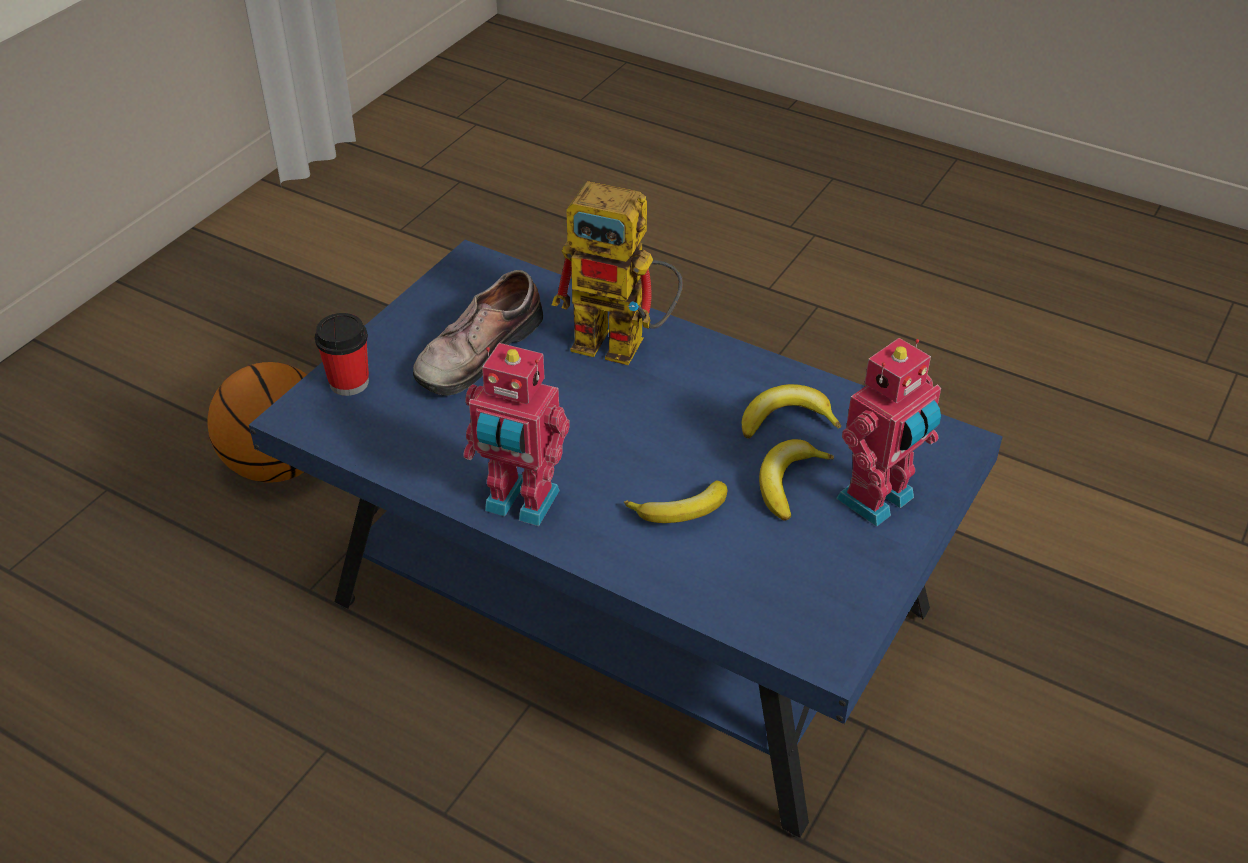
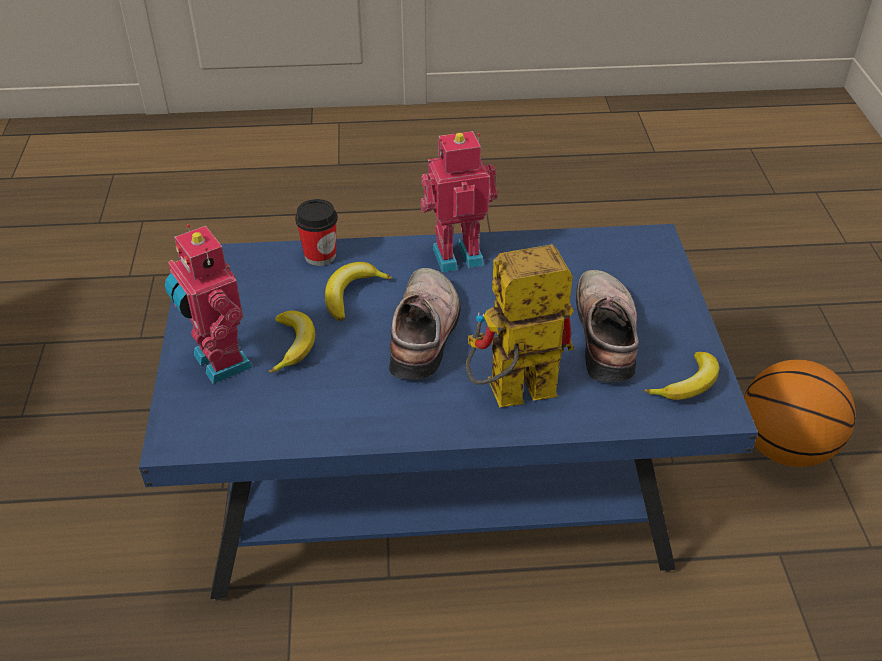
camera: 145 degrees right, 0 degrees up
cup [315,313,369,396] -> cup moved to [295,199,337,266]
banana [742,384,841,439] -> banana moved to [644,352,719,400]
toy robot [836,338,941,527] -> toy robot turned 45 degrees counterclockwise [165,224,253,384]
none -> shoe [389,268,460,379]

